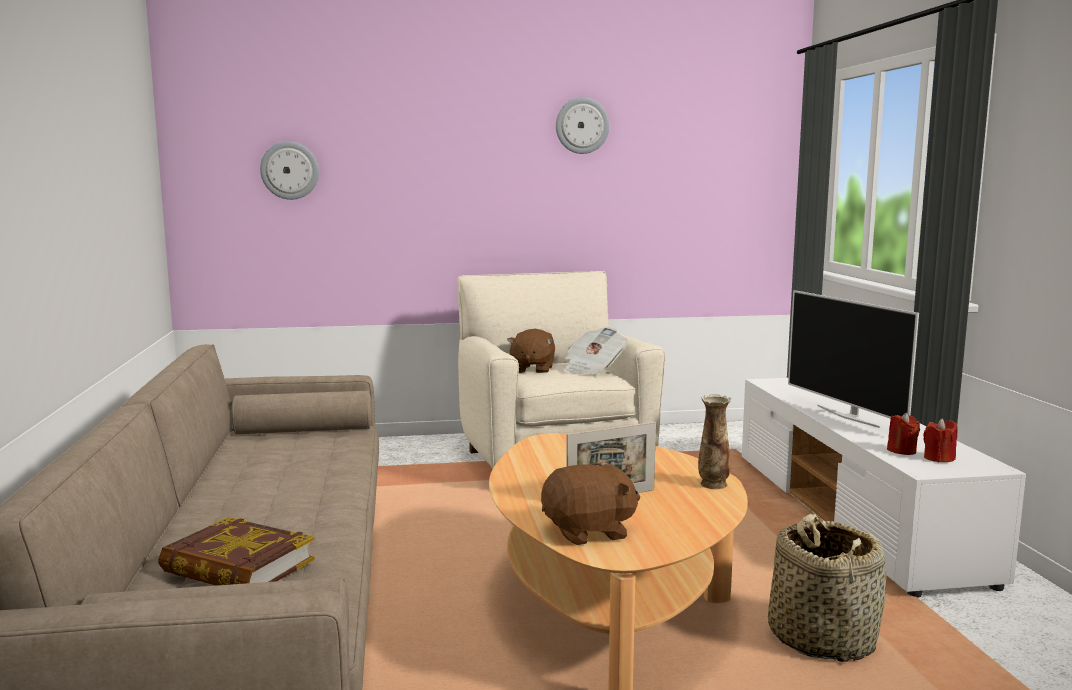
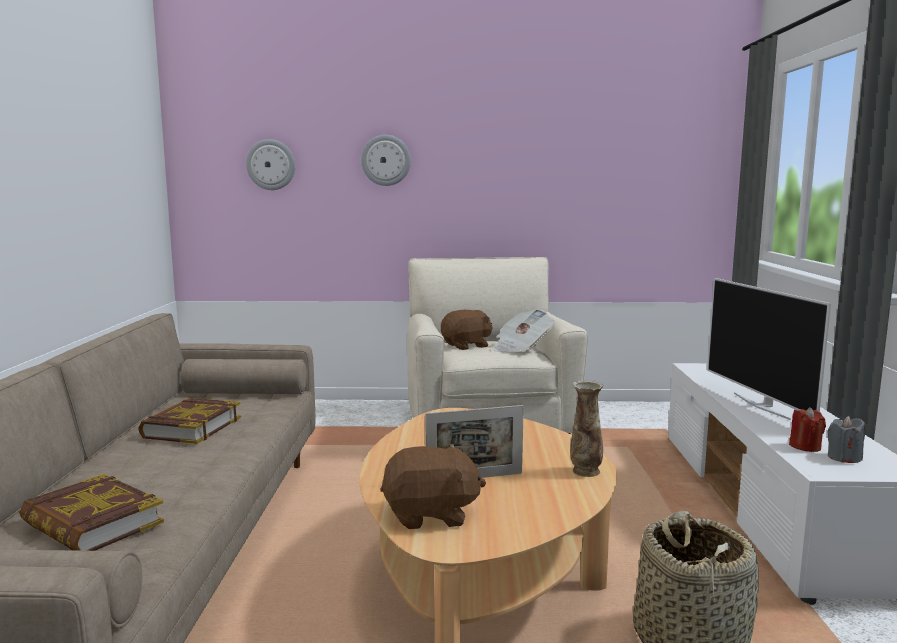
camera: 10 degrees right, 0 degrees up
brown plush toy [507,329,555,373] -> brown plush toy turned 135 degrees counterclockwise [441,310,493,350]
wall clock [556,97,610,154] -> wall clock moved to [361,135,411,186]
red candle [923,418,958,462] -> grey candle [827,416,865,463]
none -> book [138,398,241,444]

